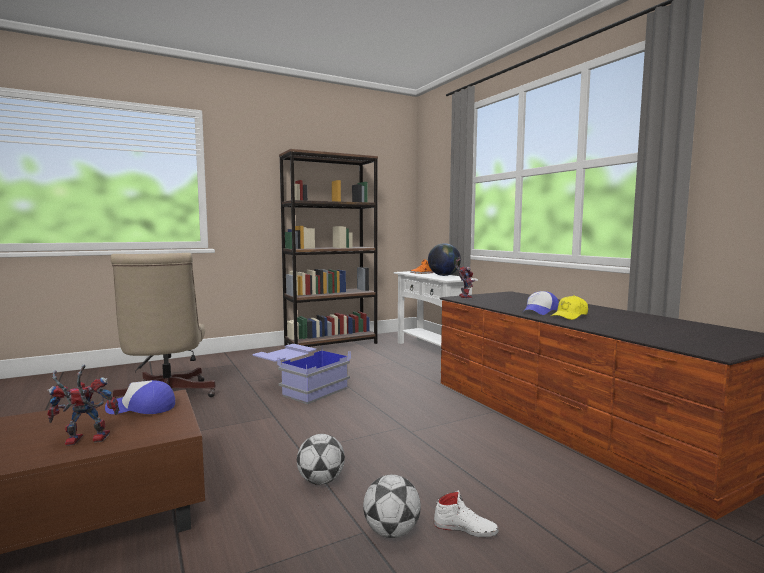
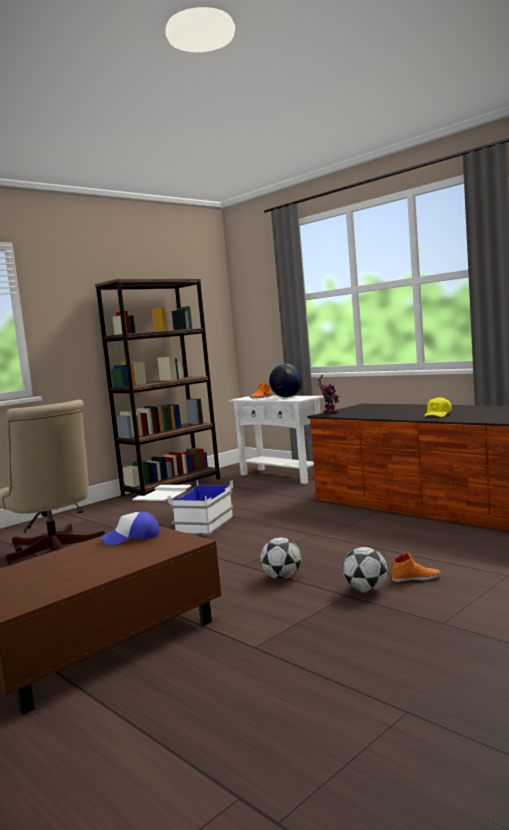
camera: 15 degrees left, 0 degrees up
toy robot [47,365,119,446] -> none
blue storage box [252,344,351,404] -> white storage box [132,481,234,536]
white shoe [434,490,499,537] -> orange shoe [391,553,441,582]
cap [525,291,559,315] -> none

